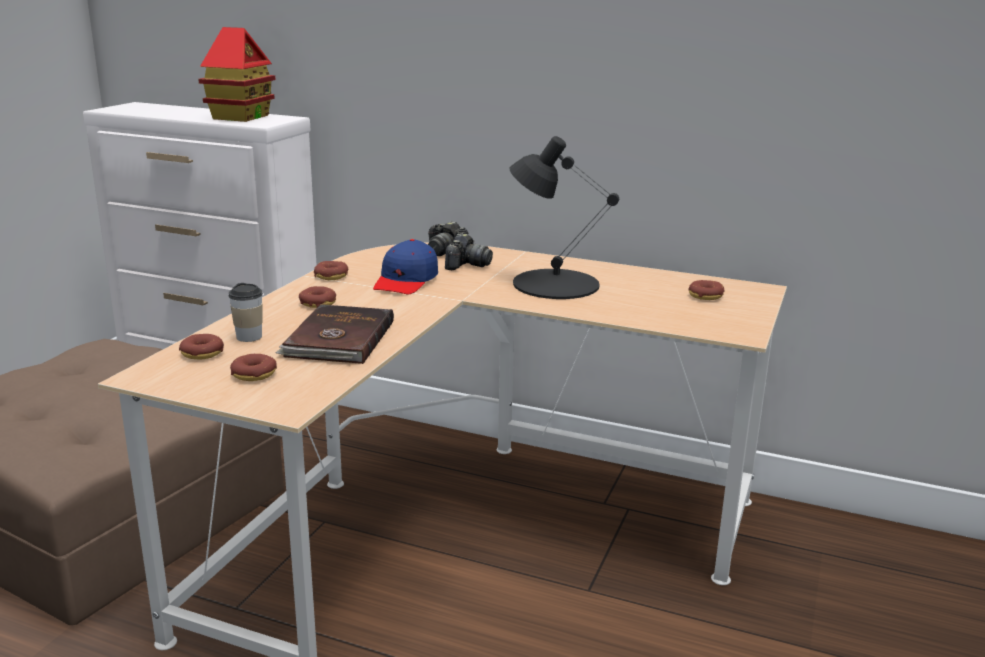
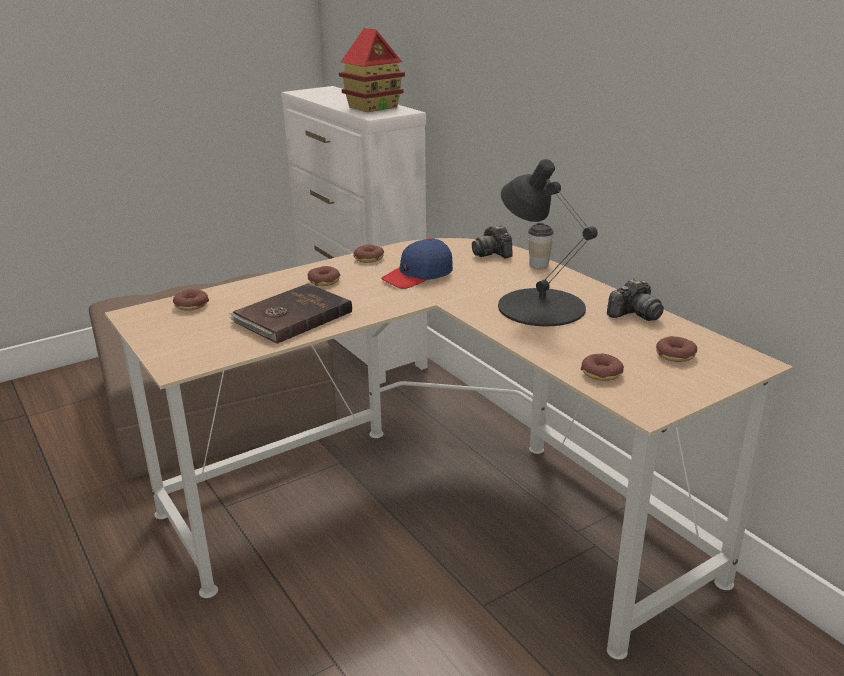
camera: 35 degrees right, 5 degrees up
cup [229,283,263,342] -> cup moved to [528,223,553,268]
donut [230,354,277,381] -> donut moved to [581,354,624,381]
camera [445,233,493,270] -> camera moved to [607,279,664,321]

